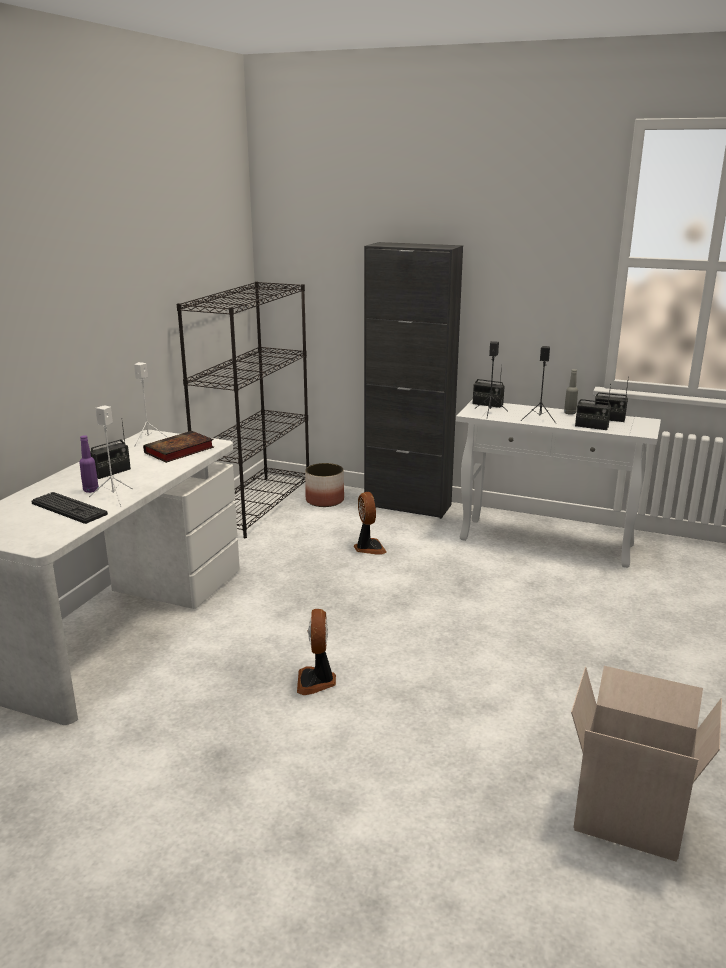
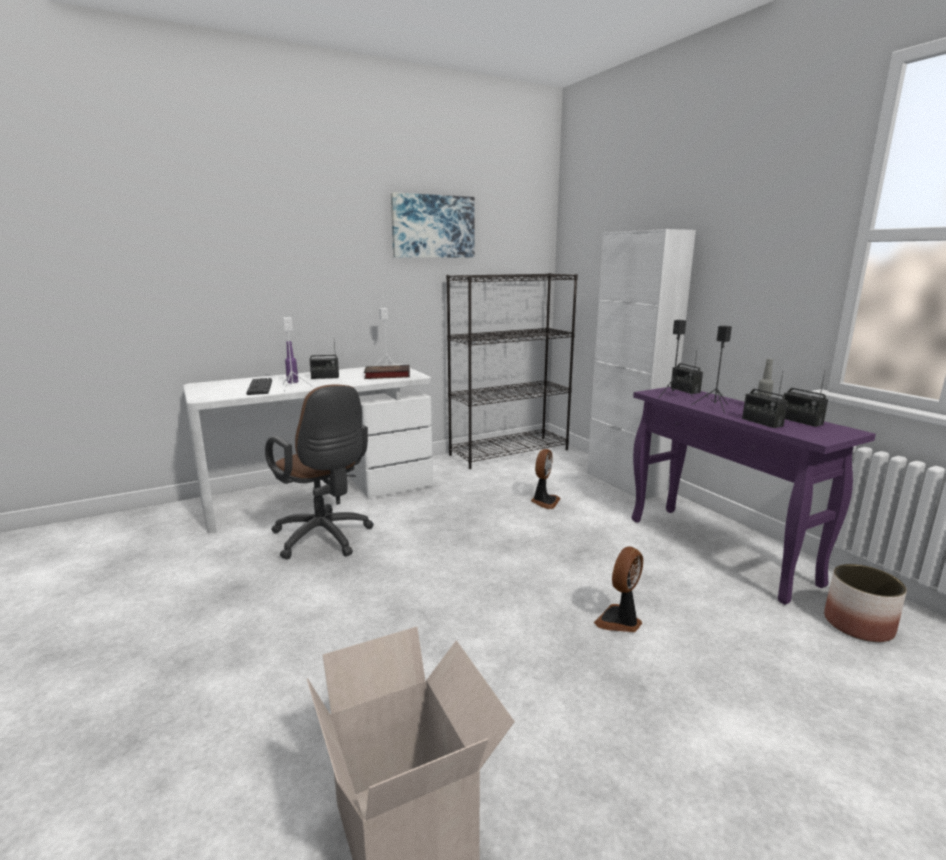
camera: 40 degrees right, 5 degrees down
fan [297,609,336,695] -> fan moved to [594,546,643,632]
planter [305,463,344,507] -> planter moved to [824,564,907,642]
black cabinet [364,242,463,519] -> white cabinet [587,229,696,499]
white console table [456,399,661,568] -> purple console table [631,387,876,605]
none -> brown office chair [265,384,374,559]
none -> picture [391,192,474,258]

